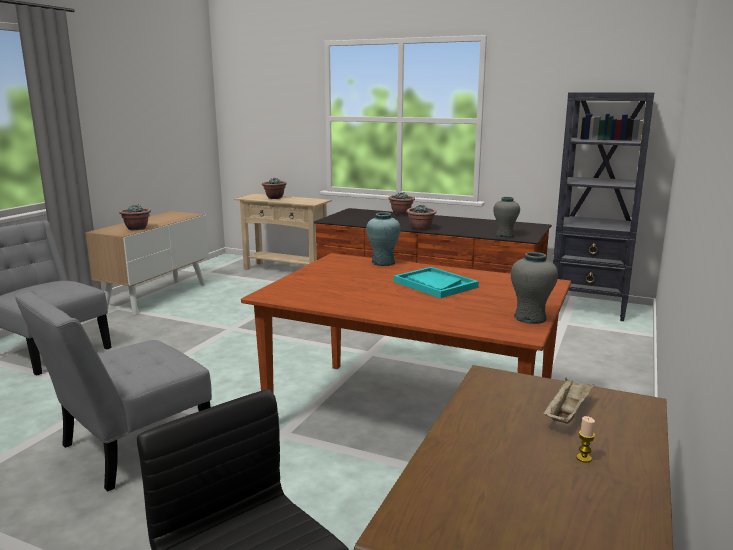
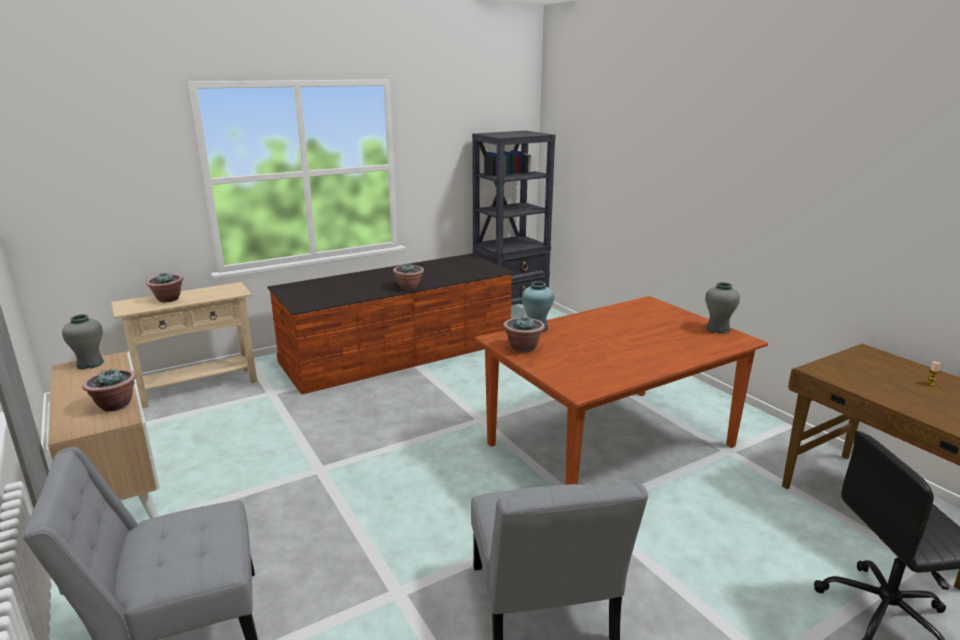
camera: 55 degrees left, 5 degrees up
potted plant [388,192,415,215] -> potted plant moved to [503,315,545,353]
turquoise tray [394,267,479,298] -> none
grey vase [493,197,520,238] -> grey vase moved to [62,314,104,370]
beige tray [543,378,595,424] -> none

